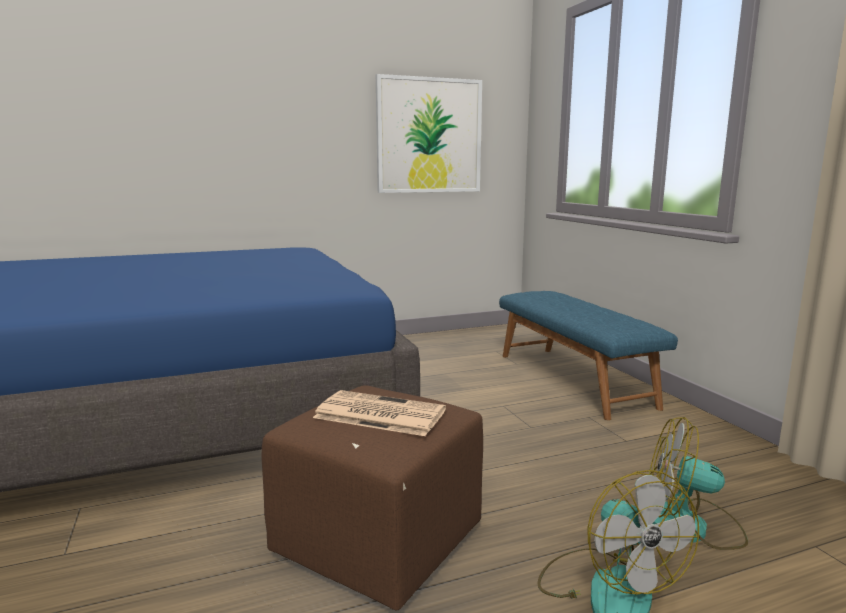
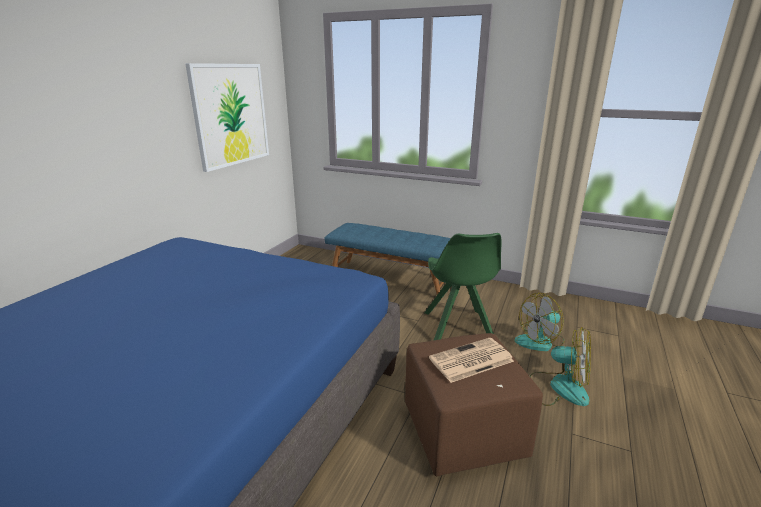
camera: 45 degrees left, 10 degrees up
none -> green chair [424,233,501,341]

